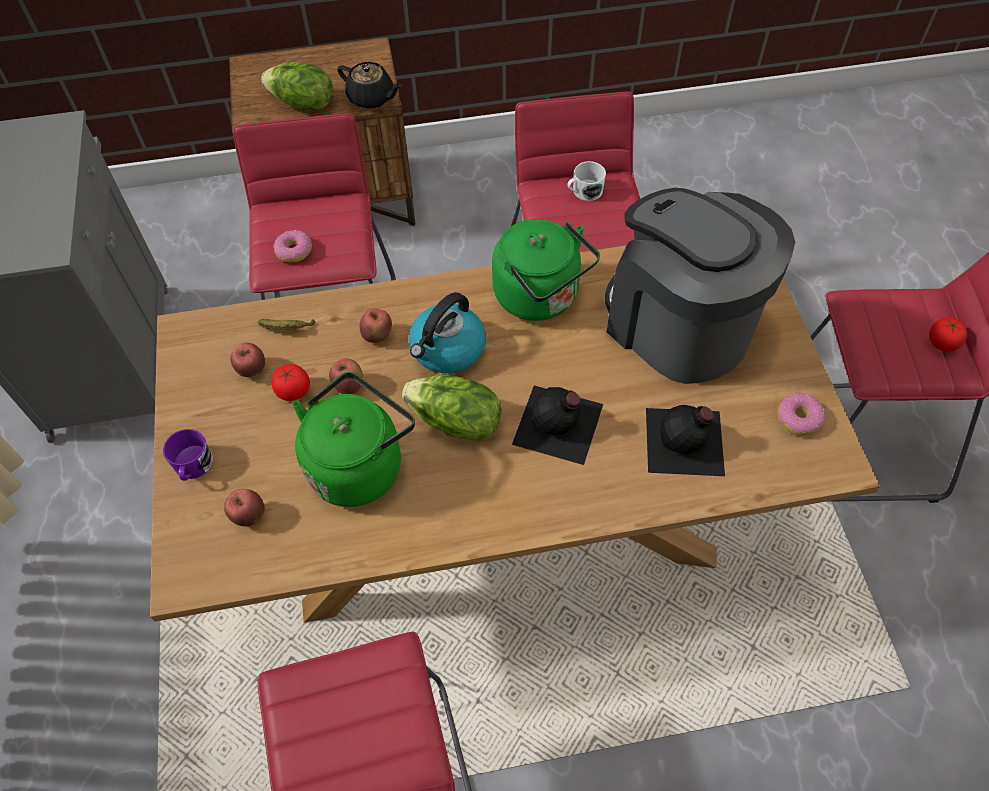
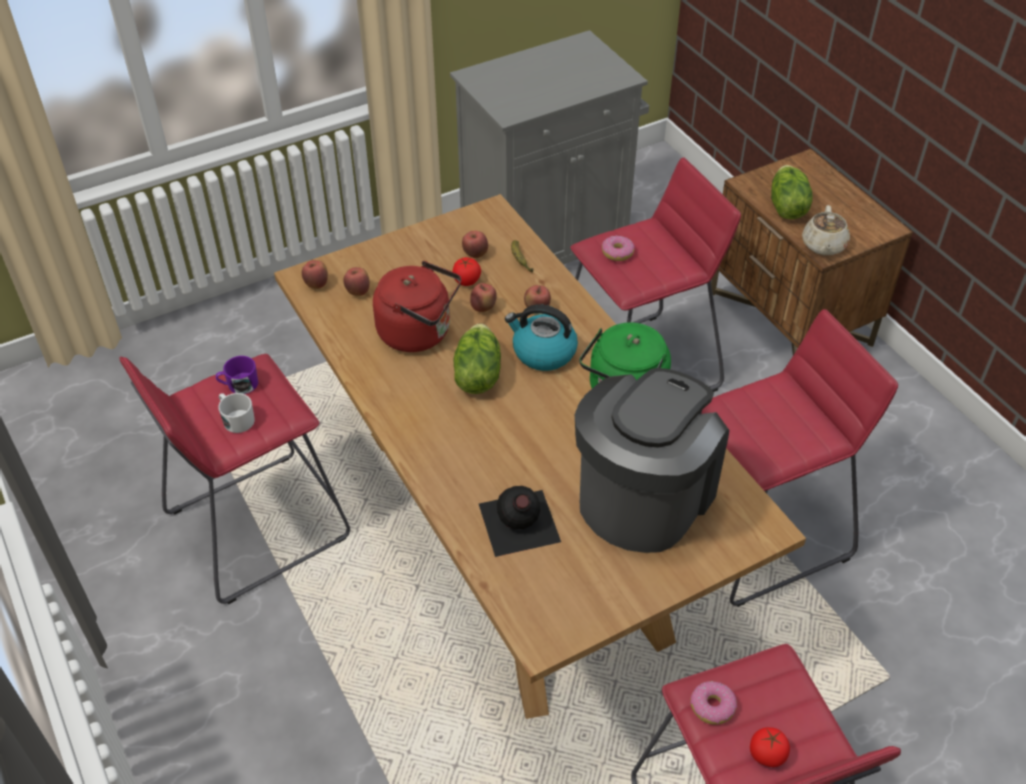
camera: 70 degrees right, 10 degrees down
purple mug [163,429,213,481] -> purple mug moved to [216,356,258,394]
green kettle [292,372,415,507] -> red kettle [373,261,461,352]
black teapot [337,62,402,109] -> beige teapot [802,205,850,255]
black bottle [512,386,603,465] -> none
white mug [567,161,606,201] -> white mug moved to [218,393,255,433]
donut [778,393,825,436] -> donut moved to [690,681,737,725]
none -> apple [302,260,328,289]

